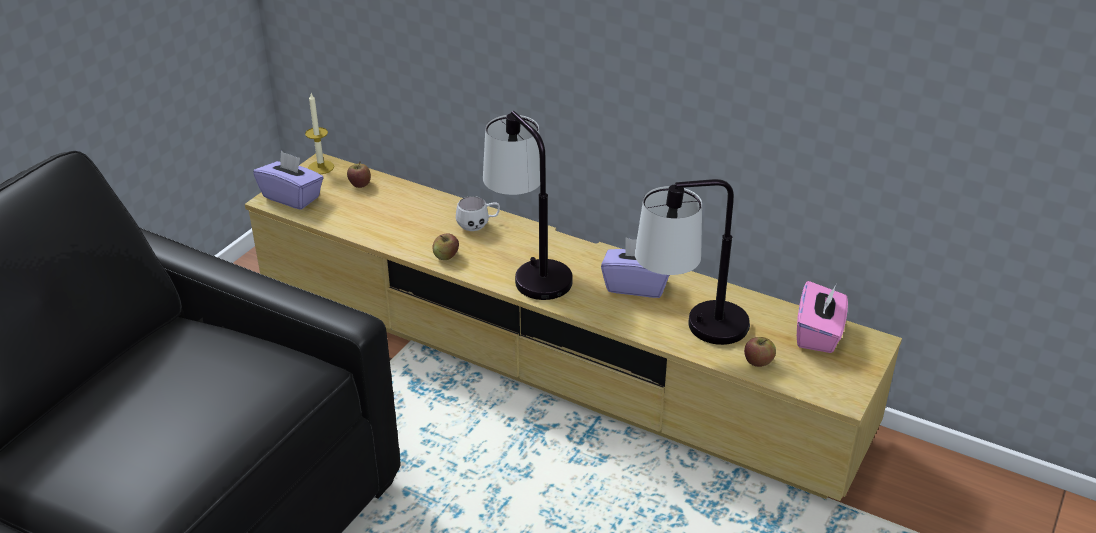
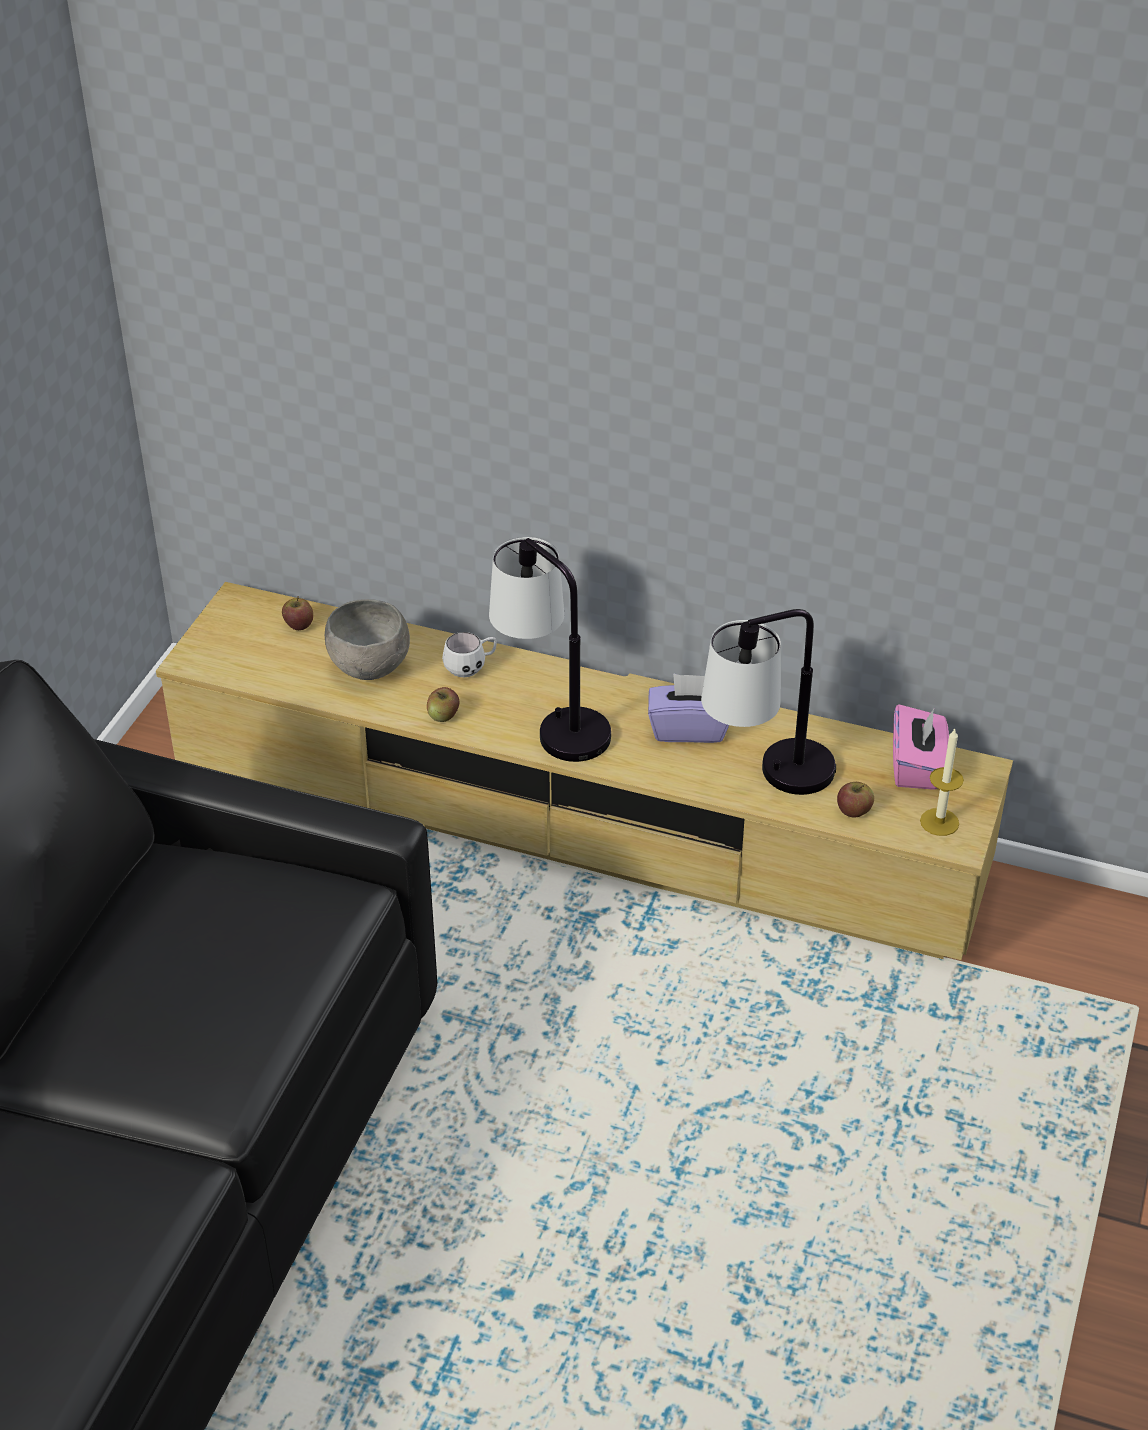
camera: 10 degrees left, 5 degrees up
purple tissue box [253,151,324,210] -> none
candle [305,93,334,174] -> candle moved to [920,729,964,836]
none -> grey bowl [325,599,410,680]

